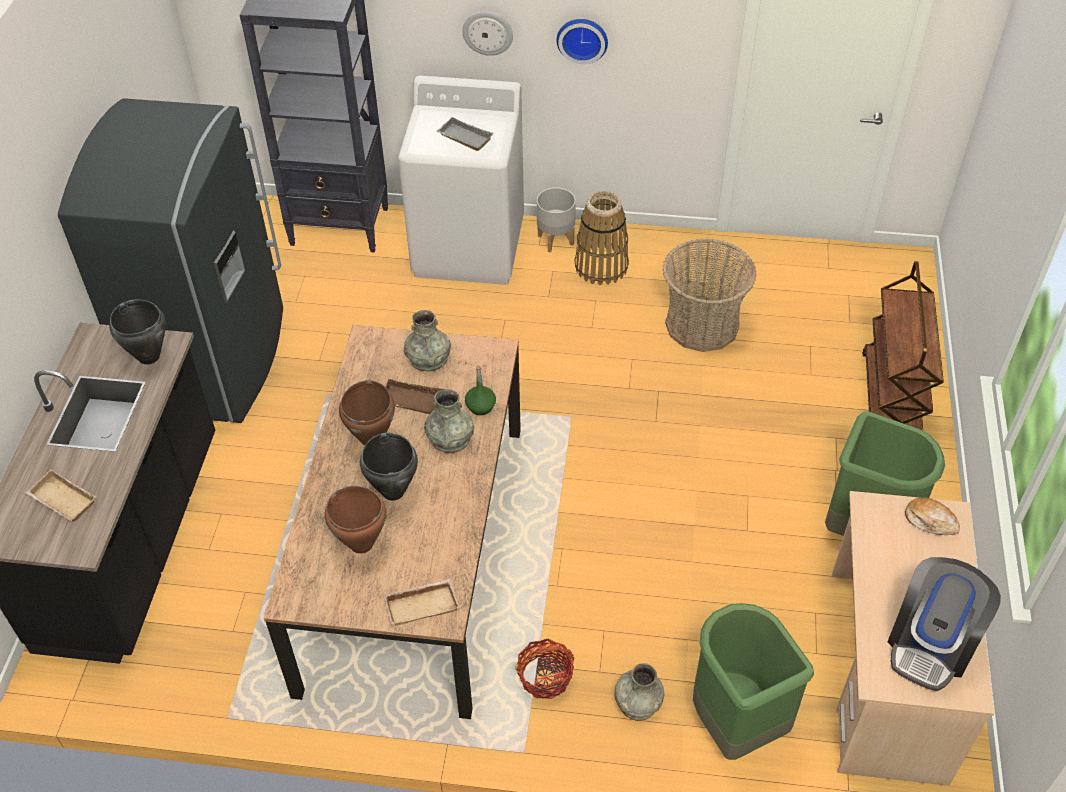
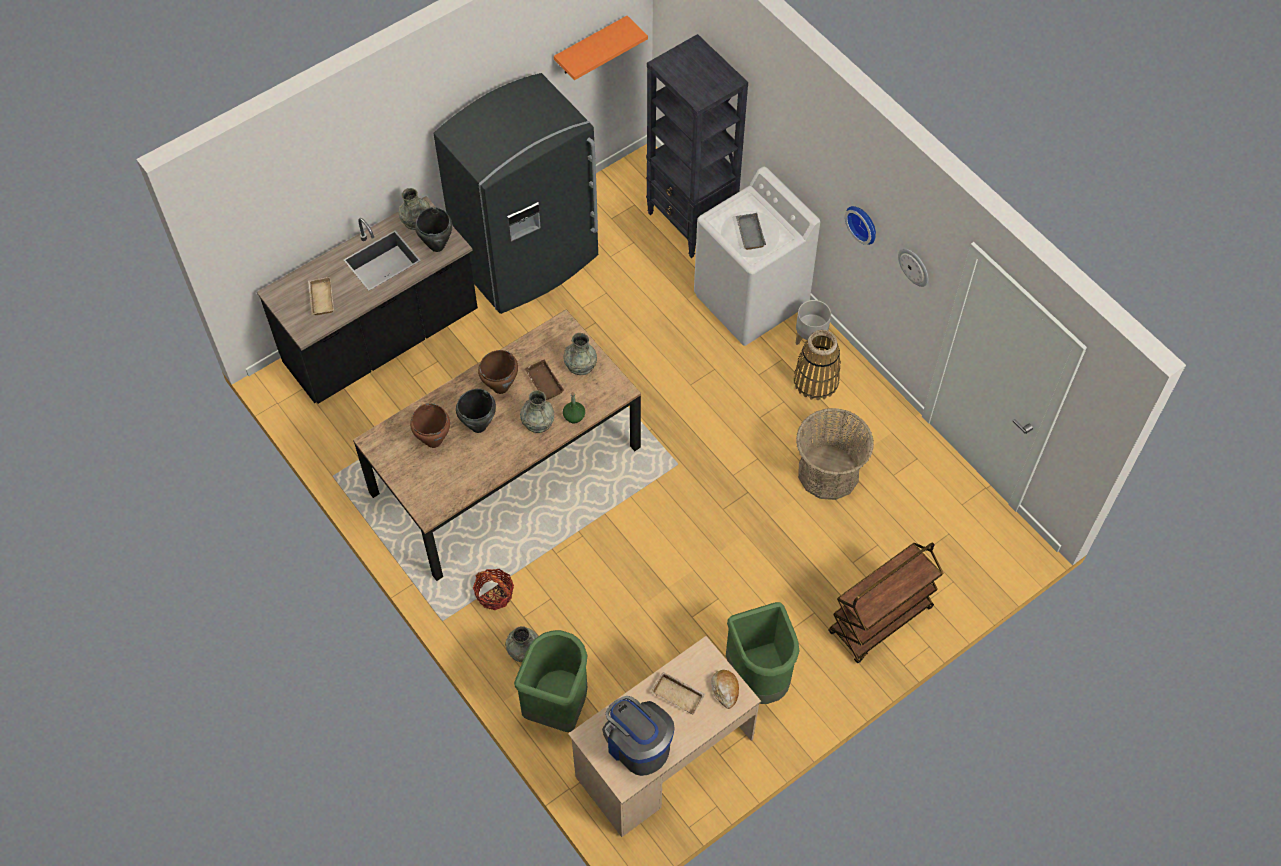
camera: 45 degrees right, 10 degrees up
beige tray [384,579,459,626] -> beige tray moved to [651,672,705,715]
wall clock [462,12,513,56] -> wall clock moved to [898,248,928,287]
coffee machine [888,557,1001,691] -> coffee machine turned 60 degrees clockwise [602,696,675,776]
none -> grey vase [399,188,431,230]
none -> orange shelf [554,16,648,80]

